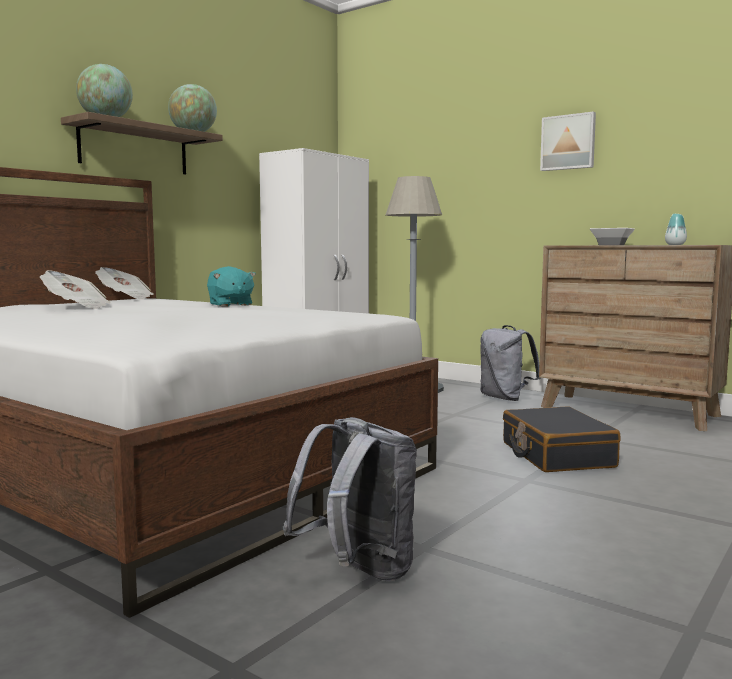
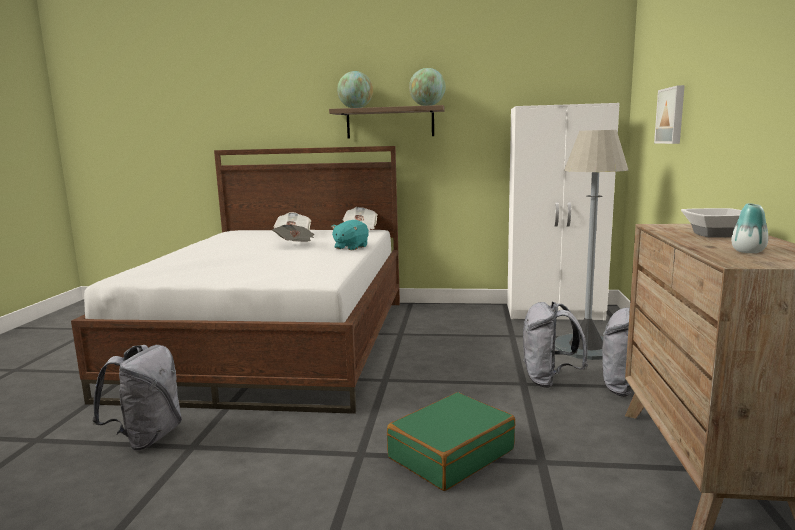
camera: 60 degrees right, 5 degrees up
black suitcase [503,407,621,472] -> green suitcase [387,392,515,491]
picture [540,111,596,171] -> picture moved to [654,85,685,144]
none -> newspaper [272,224,314,242]
none -> grey backpack [523,302,588,388]

